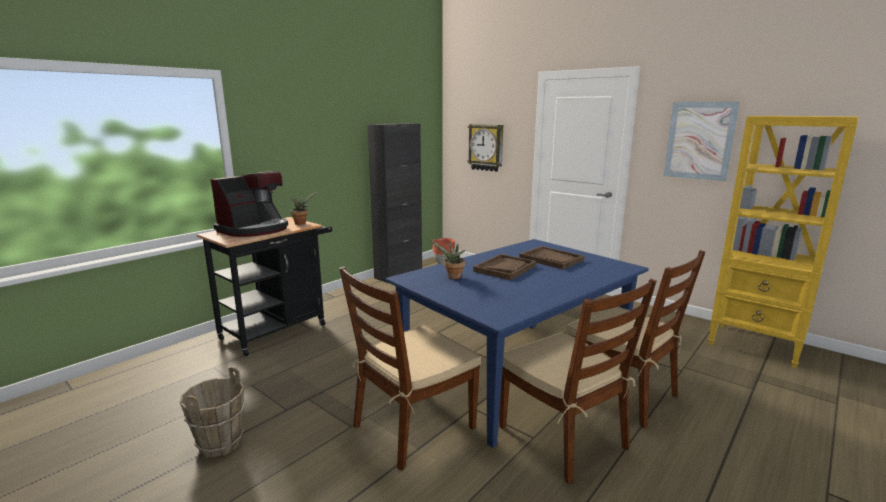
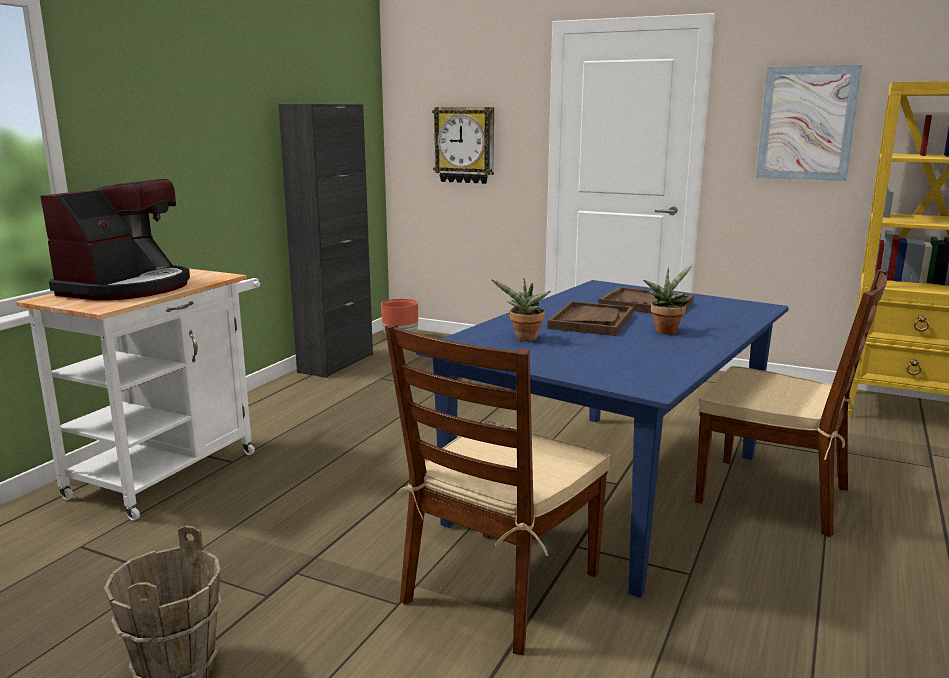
camera: 15 degrees left, 0 degrees up
black cart [196,217,332,356] -> white cart [16,268,260,521]
potted plant [290,192,317,225] -> potted plant moved to [643,265,692,334]
brown chair [499,279,657,484] -> none

